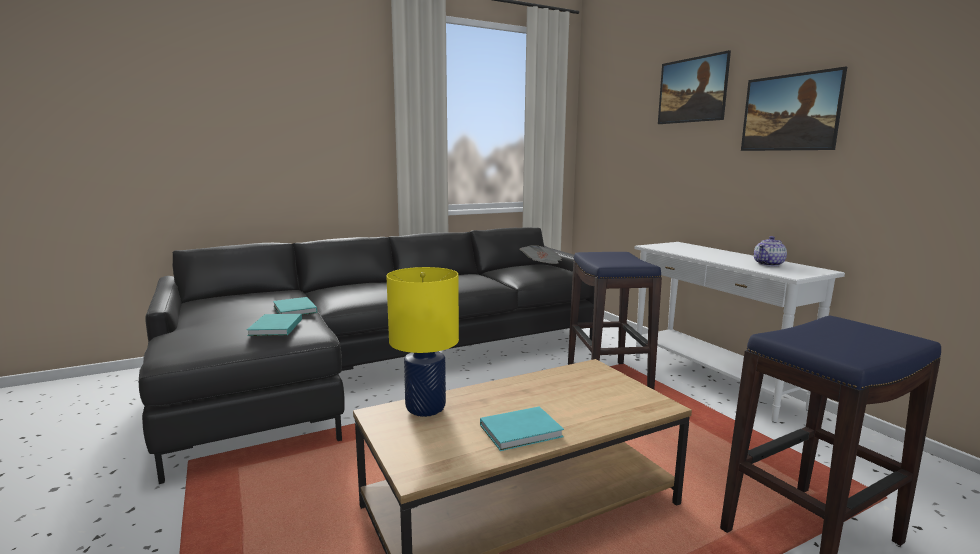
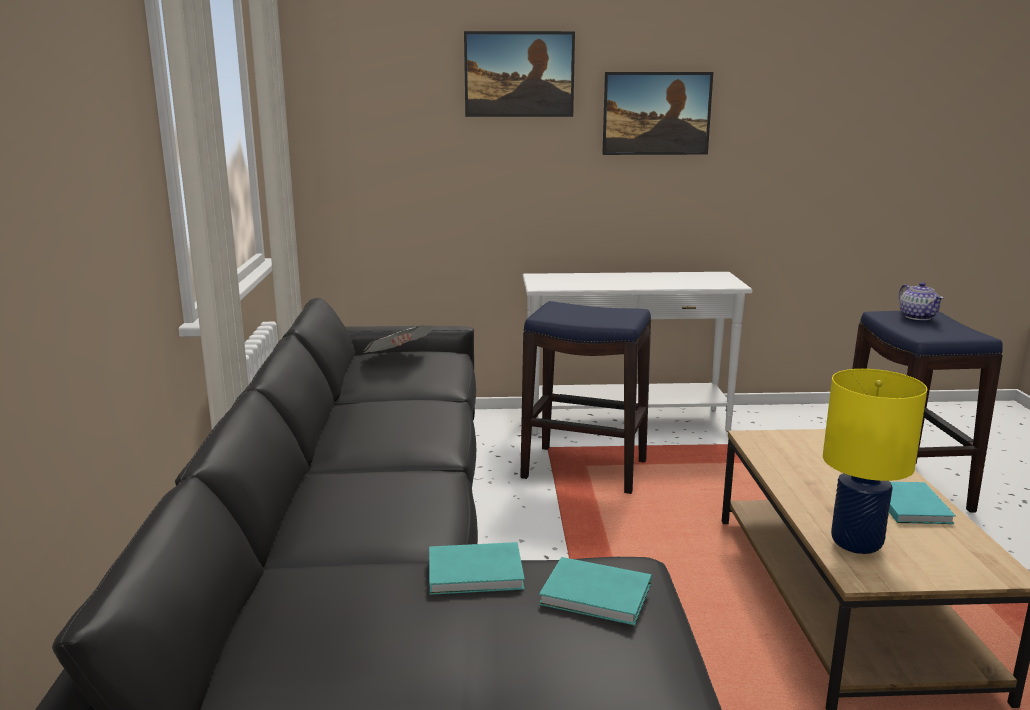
camera: 65 degrees left, 5 degrees up
teapot [754,236,787,266] -> teapot moved to [899,282,944,320]

